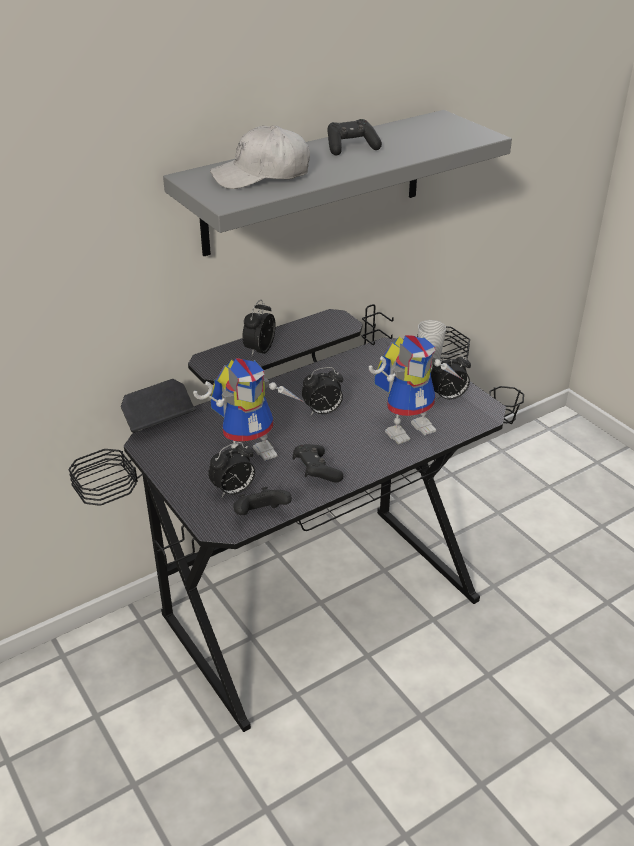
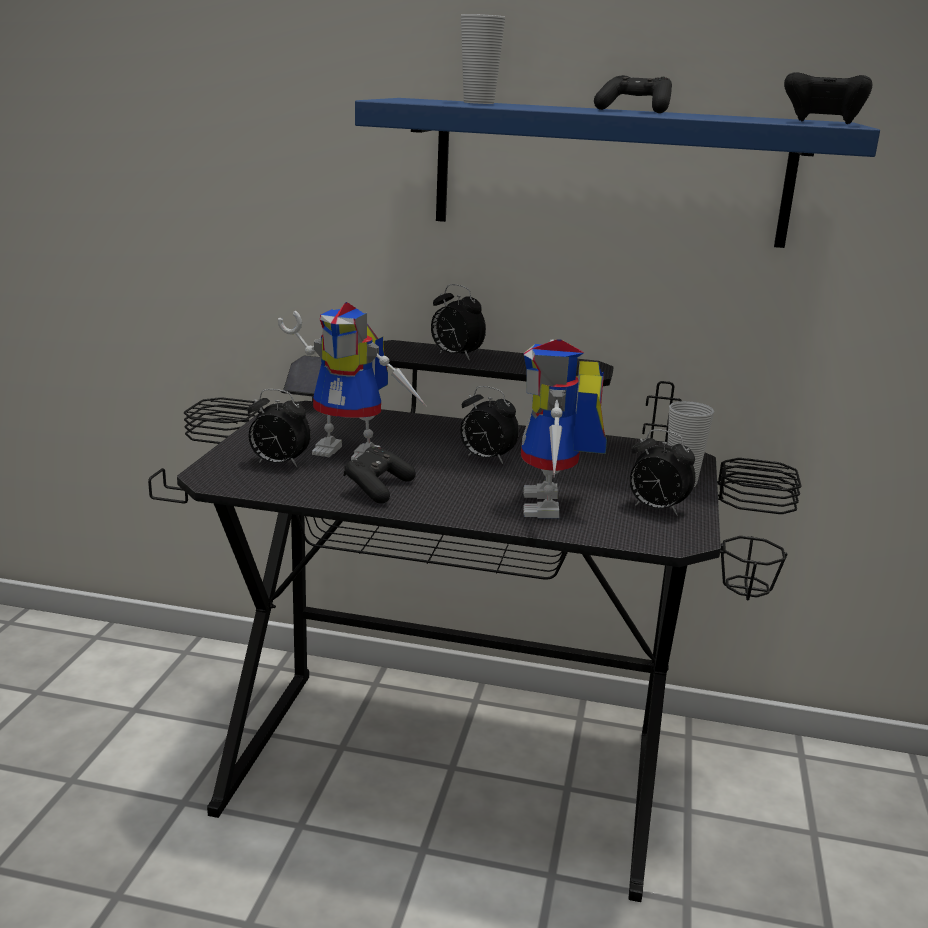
camera: 45 degrees right, 15 degrees down
grey shelf [163,110,512,256] -> blue shelf [355,98,880,248]
white cap [210,125,310,189] -> cup [461,14,505,104]
black game controller [233,487,292,515] -> black game controller moved to [784,72,872,124]
alarm clock [242,300,276,356] -> alarm clock turned 120 degrees counterclockwise [431,284,486,360]
toy robot [369,335,462,444] -> toy robot turned 75 degrees clockwise [521,339,607,518]

